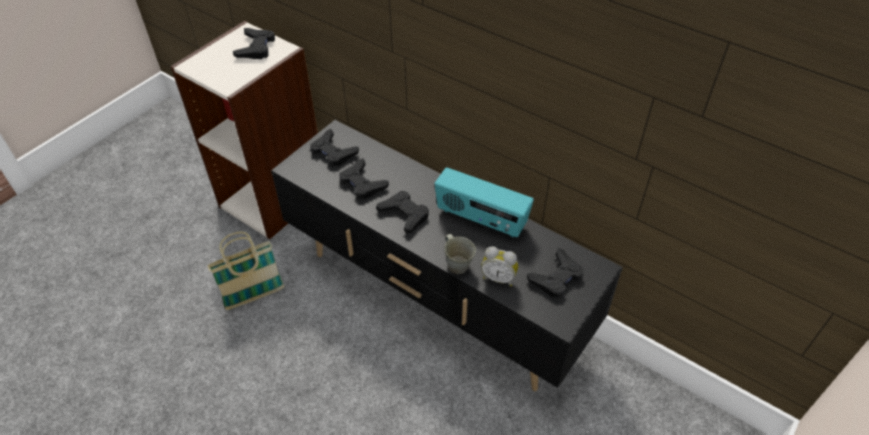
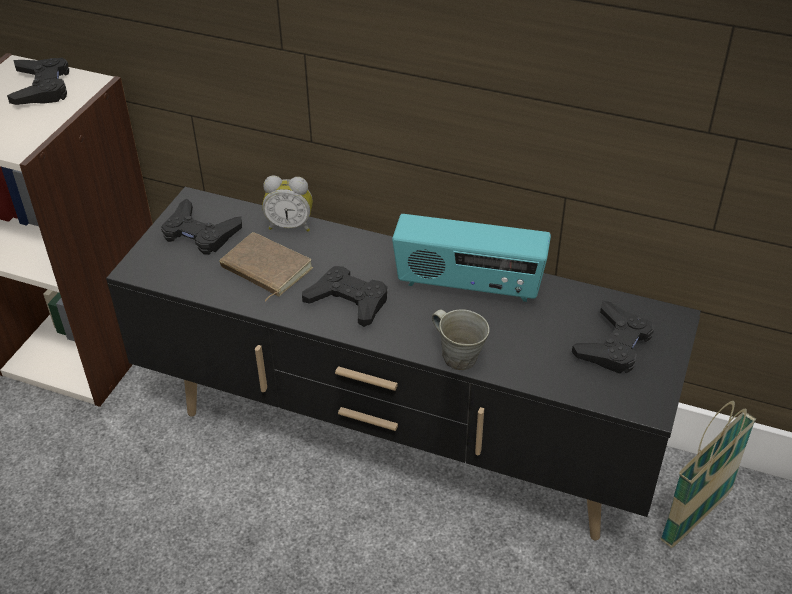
camera: 15 degrees left, 5 degrees down
basket [207,232,284,310] -> basket moved to [660,401,756,548]
black game controller [339,158,389,200] -> brown book [219,232,313,302]
alarm clock [481,246,518,286] -> alarm clock moved to [262,176,313,232]

